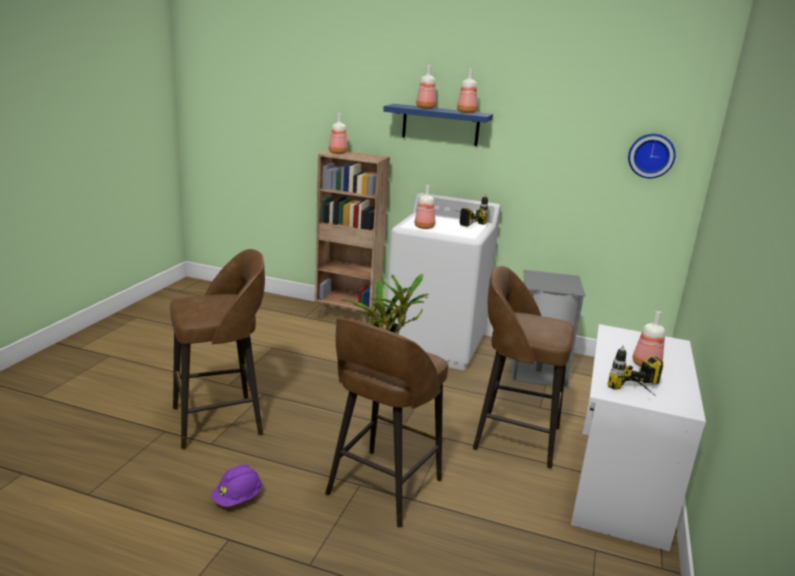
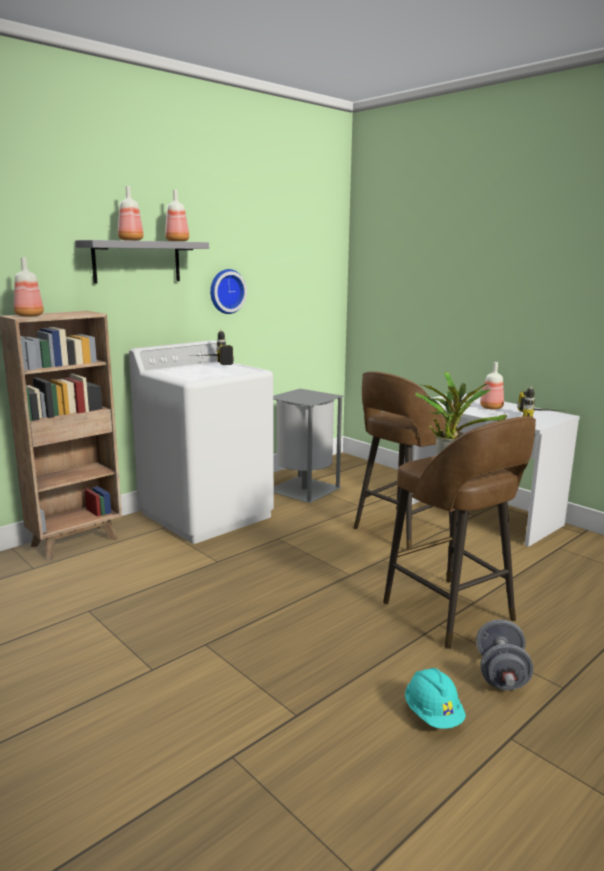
camera: 60 degrees left, 5 degrees down
brown stool [170,249,265,449] -> none
purple hard hat [212,465,262,507] -> turquoise hard hat [405,668,466,729]
blue shelf [383,104,493,146] -> grey shelf [75,240,209,283]
bottle [414,185,435,229] -> none
wall clock [628,134,676,178] -> wall clock moved to [210,269,247,314]
none -> grey dumbbell [476,620,533,690]

